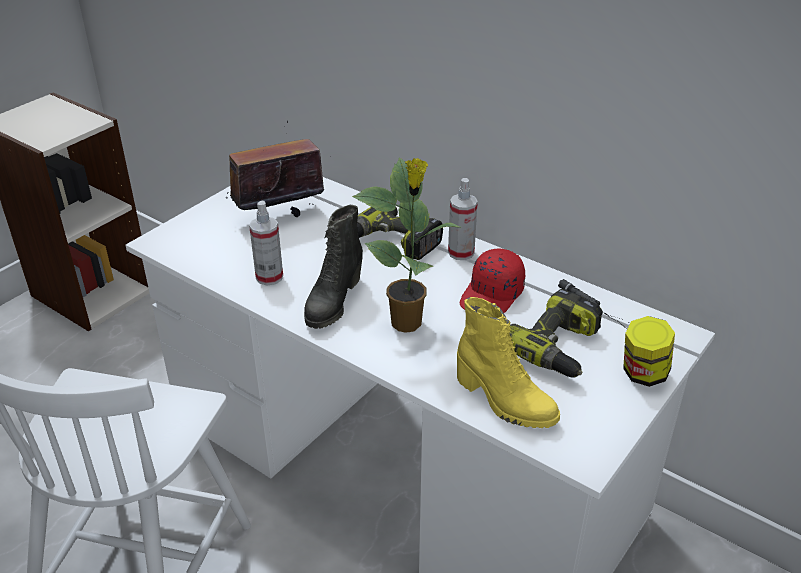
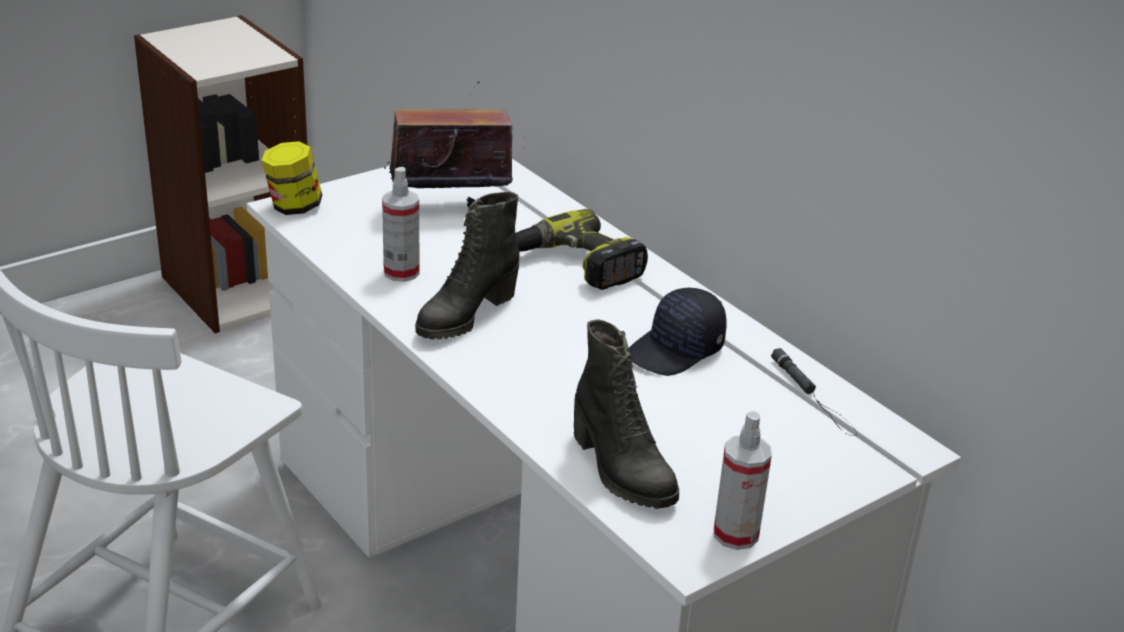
camera: 15 degrees right, 5 degrees down
potted plant [352,157,460,333] -> none
spray bottle [448,178,478,260] -> spray bottle moved to [714,411,772,550]
yellow boot [457,297,560,428] -> black boot [574,319,679,509]
red cap [460,249,525,313] -> black cap [628,288,727,376]
power drill [509,289,603,378] -> none
jar [623,316,675,387] -> jar moved to [261,141,322,215]

